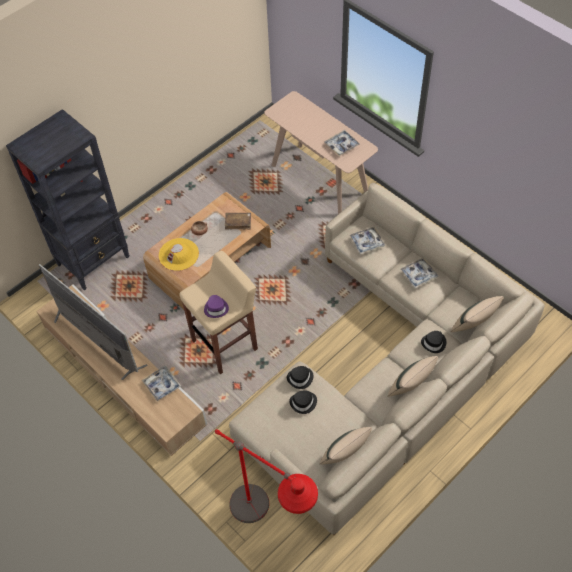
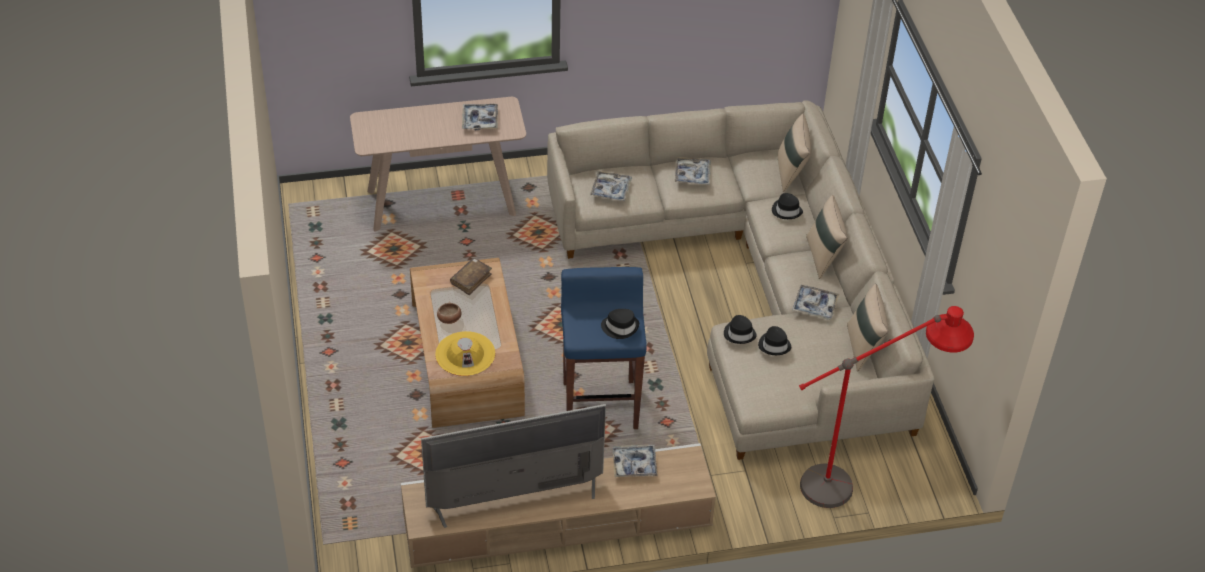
camera: 60 degrees left, 10 degrees down
black bookcase [6,109,129,290] -> none
beige stool [179,251,258,374] -> blue stool [561,267,647,429]
purple hat [204,295,229,318] -> black hat [601,309,639,339]
none -> tray [792,285,839,320]

